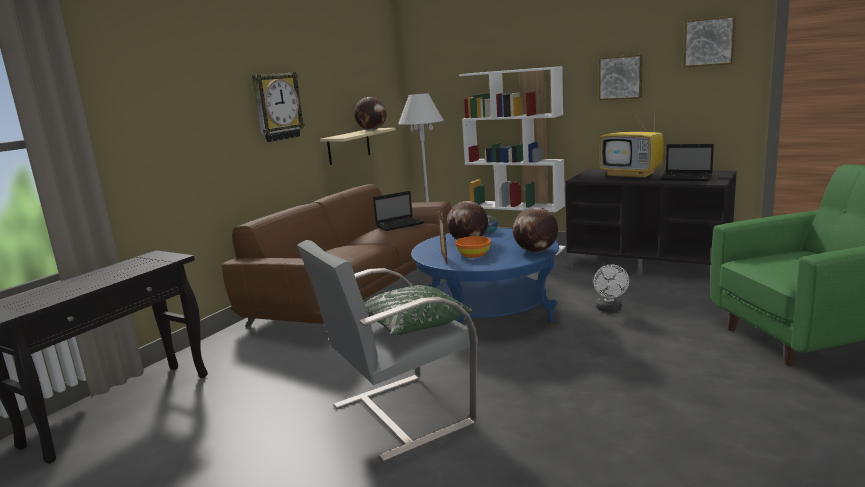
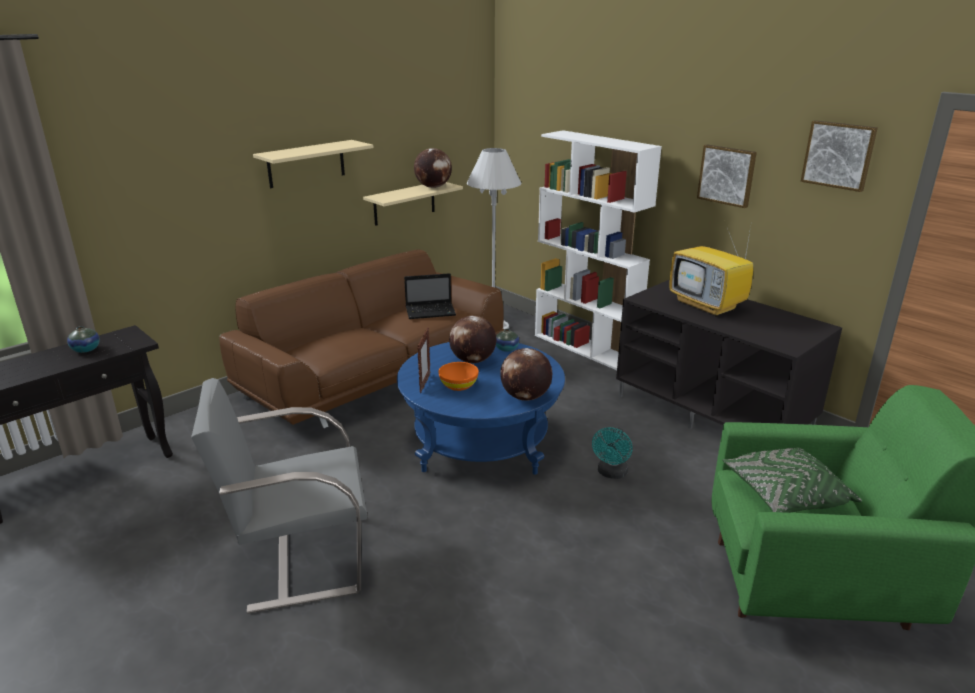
camera: 15 degrees right, 10 degrees up
wall clock [252,72,305,142] -> beige shelf [253,140,374,188]
green pillow [364,285,473,335] -> green pillow moved to [722,447,862,513]
white fan [593,264,629,312] -> turquoise fan [592,427,632,479]
laptop [660,144,714,181] -> none
none -> vase [67,326,100,353]

